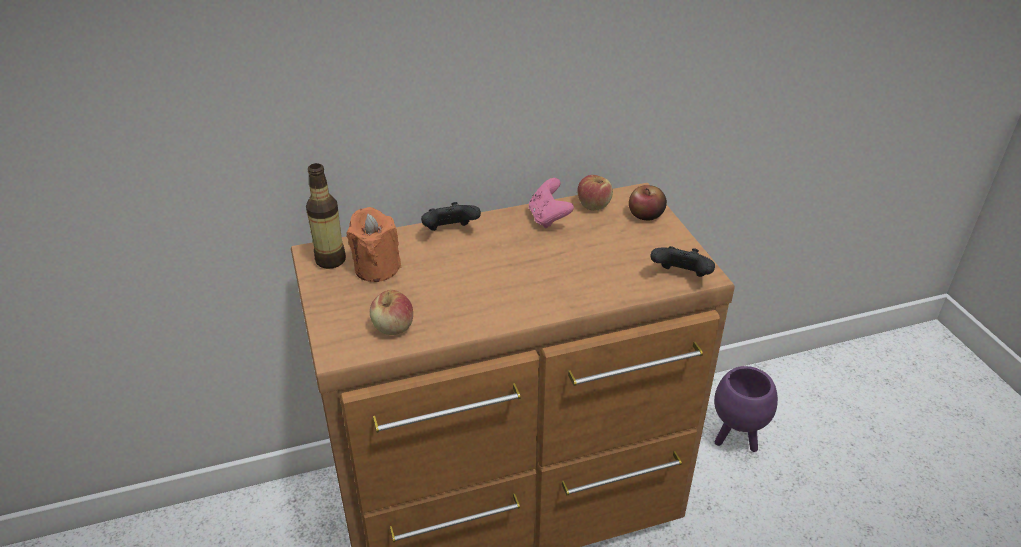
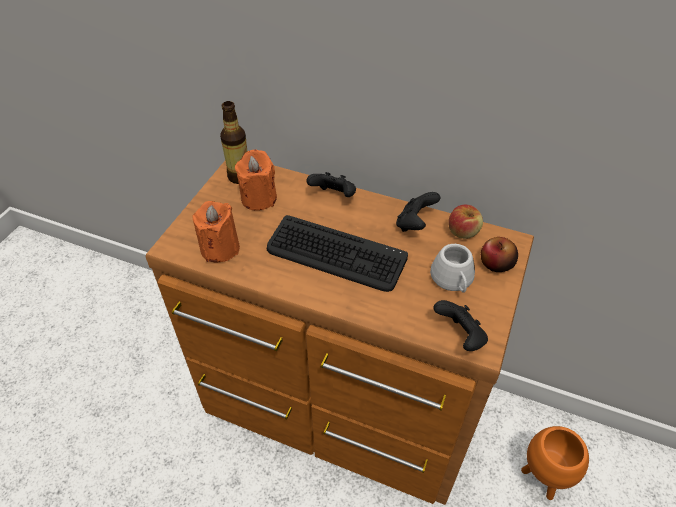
camera: 40 degrees right, 10 degrees up
apple [370,290,413,335] -> orange candle [193,201,240,263]
pink game controller [529,178,574,229] -> black game controller [396,192,440,232]
purple planter [714,366,778,452] -> orange planter [521,426,589,500]
none -> keyboard [267,215,408,292]
none -> white mug [430,244,475,293]

